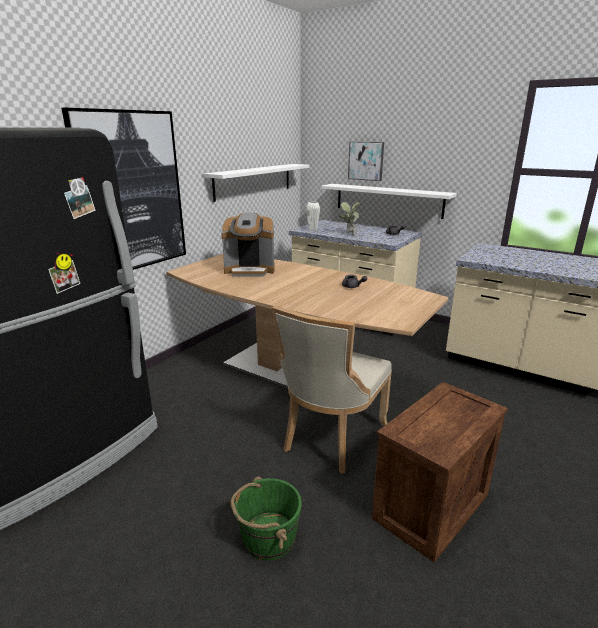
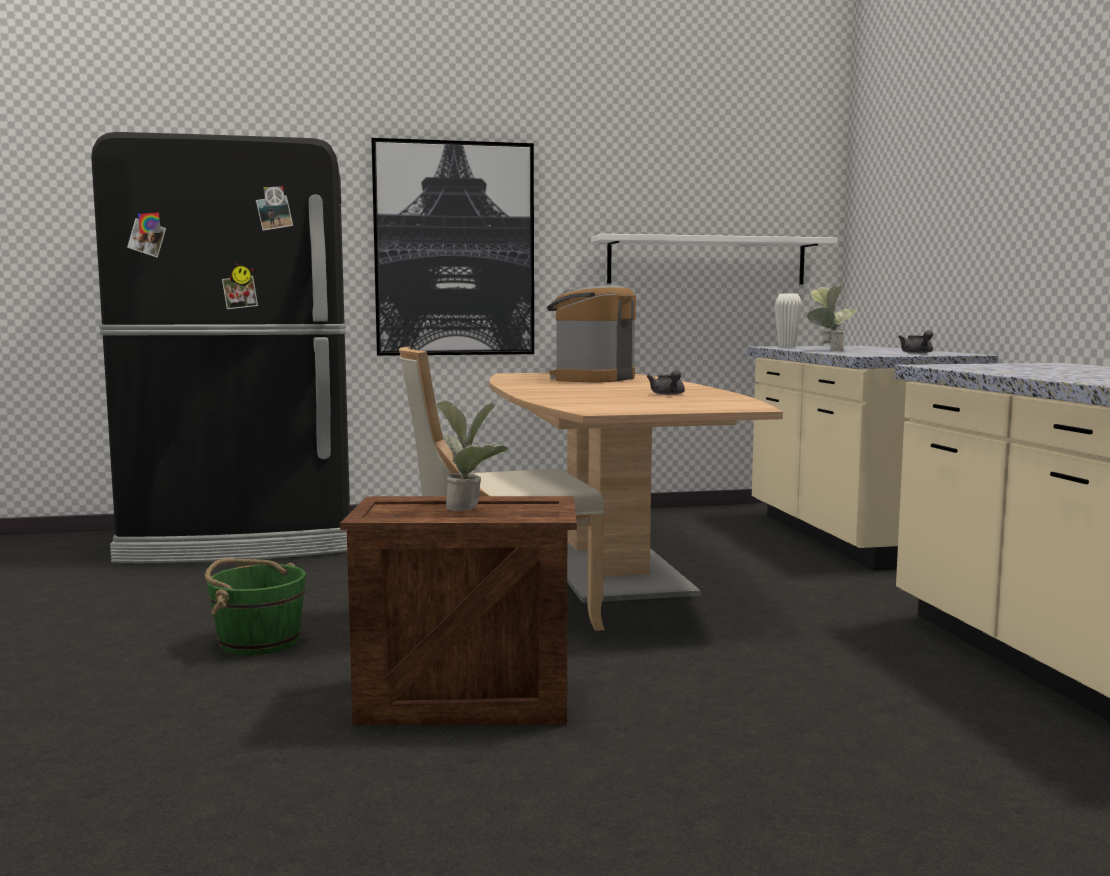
camera: 45 degrees right, 15 degrees down
coffee machine [221,212,275,277] -> coffee machine turned 75 degrees clockwise [547,285,636,382]
white shelf [321,184,457,219] -> none
picture [348,142,384,181] -> none
none -> potted plant [437,401,508,511]

